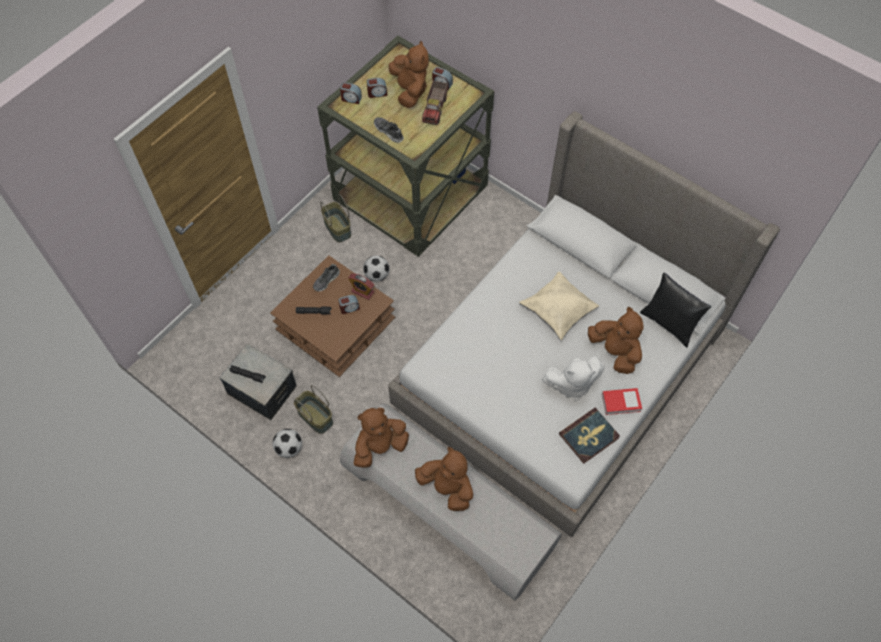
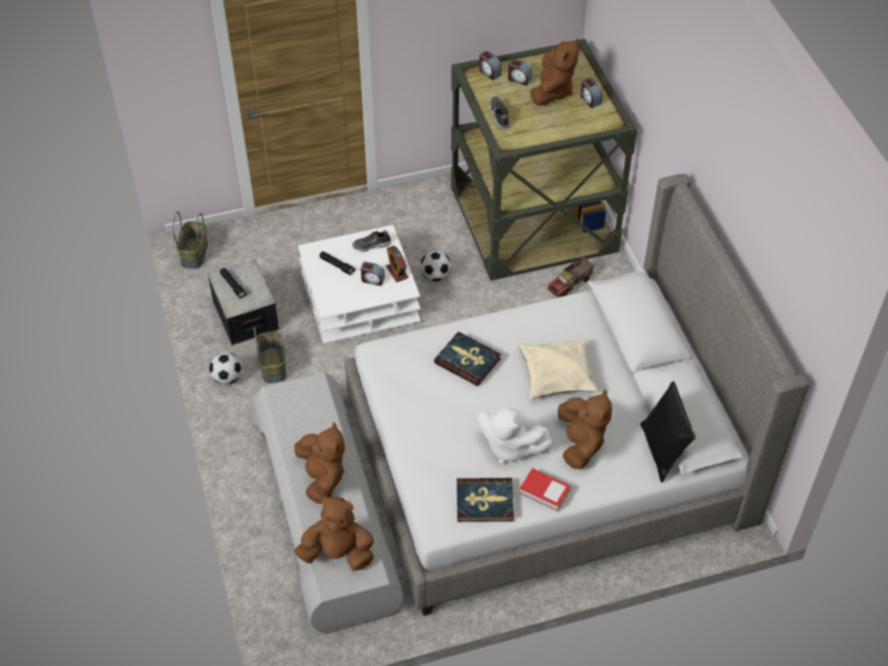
camera: 35 degrees right, 10 degrees down
brown coffee table [270,255,395,377] -> white coffee table [298,225,421,344]
basket [320,194,351,242] -> basket moved to [173,211,208,269]
brown plush toy [354,408,409,467] -> brown plush toy moved to [294,496,374,571]
toy truck [422,81,448,125] -> toy truck moved to [548,256,595,297]
none -> book [434,331,501,386]

